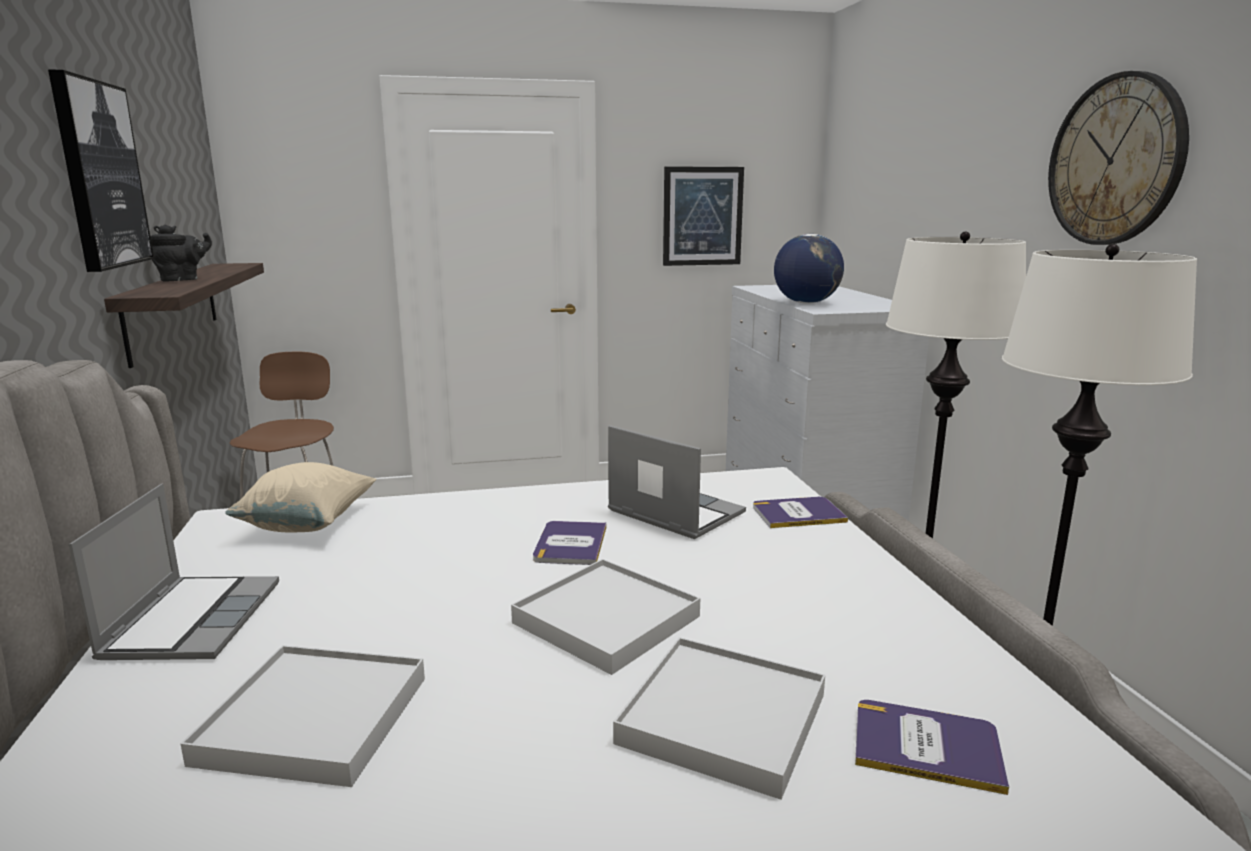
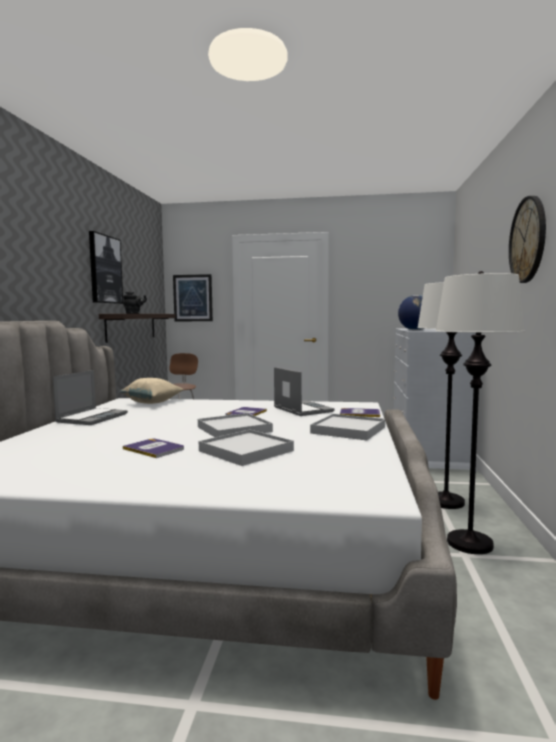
camera: 20 degrees right, 10 degrees down
white tray [181,645,425,787] -> white tray moved to [310,414,385,440]
picture [663,166,744,266] -> picture moved to [173,274,213,321]
book [855,700,1009,795] -> book moved to [123,439,184,458]

